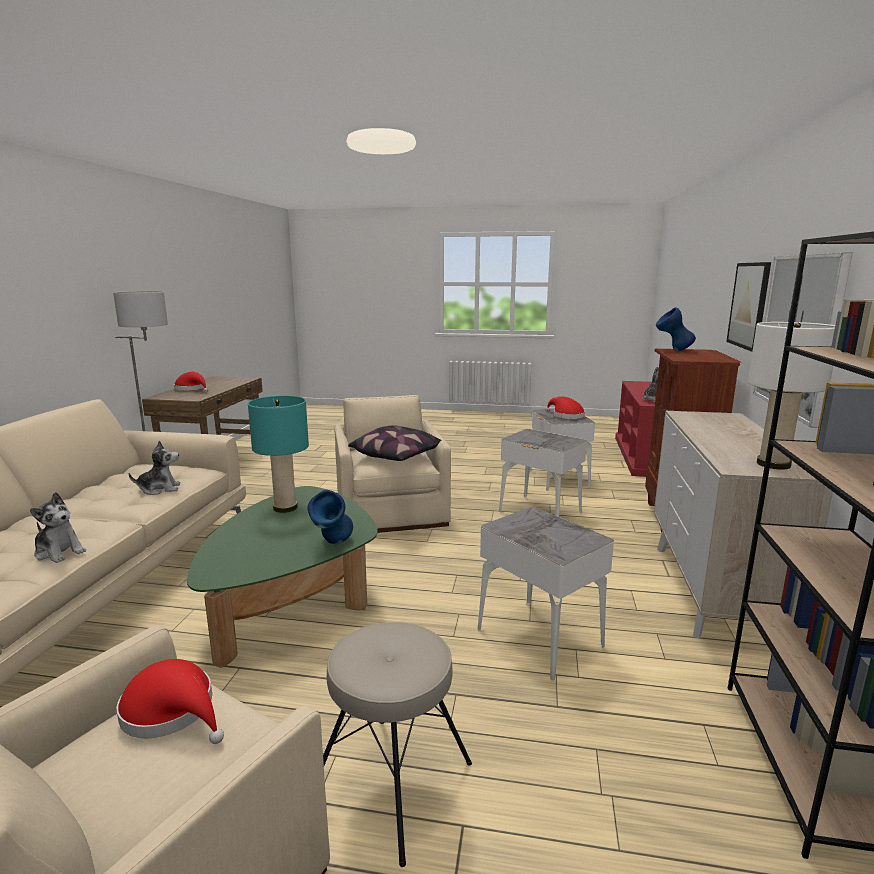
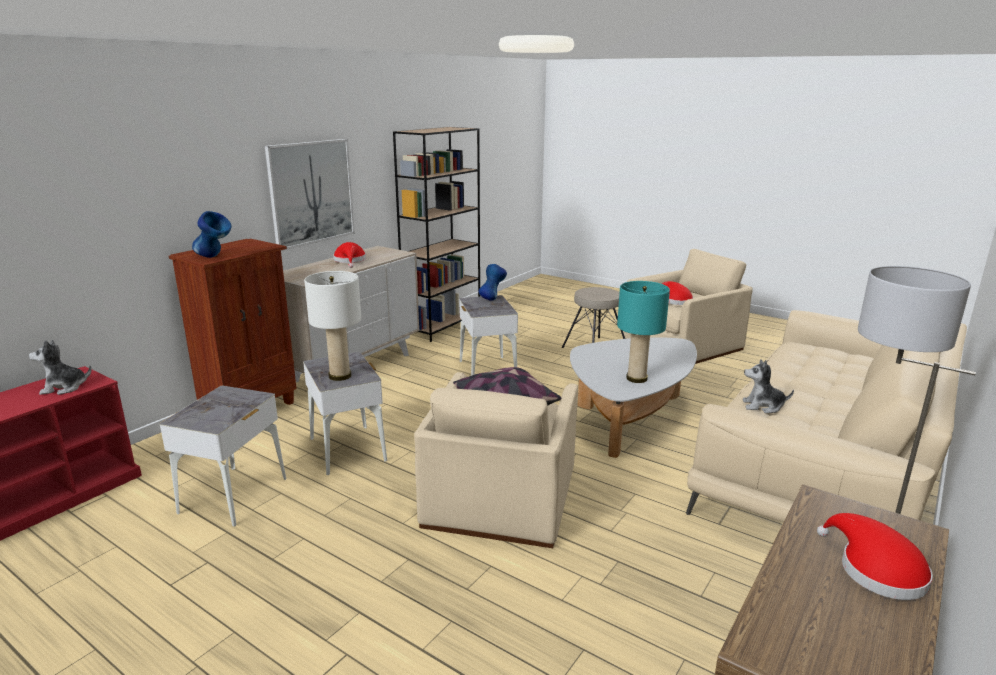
camera: 155 degrees left, 5 degrees up
plush toy [30,492,86,563] -> none
green coffee table [187,486,378,668] -> white coffee table [570,337,697,458]
blue vase [307,490,353,544] -> blue vase moved to [478,264,507,301]
red hat [545,396,585,419] -> red hat moved to [333,242,366,268]
picture [726,262,771,352] -> none
white table lamp [748,322,835,470] -> white table lamp moved to [304,271,361,381]

